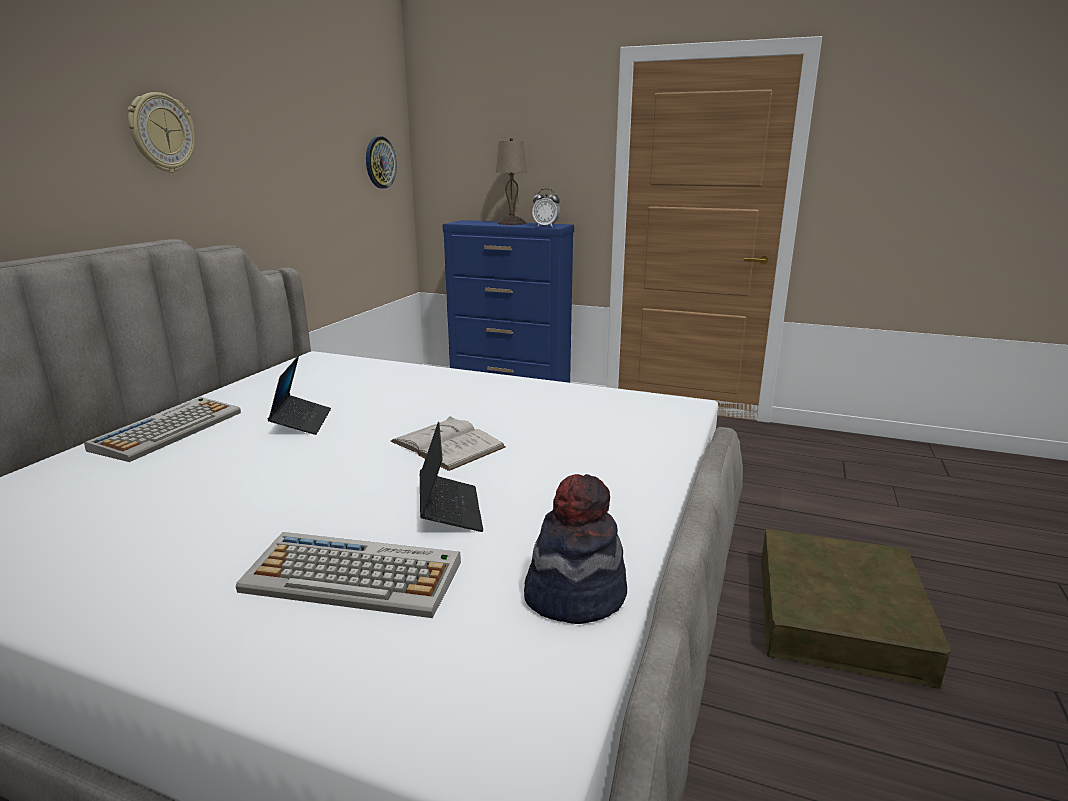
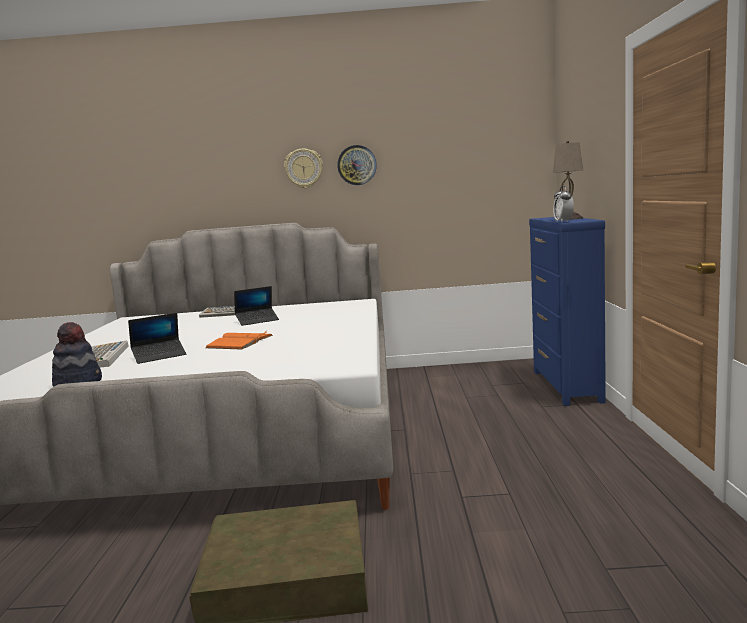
camera: 70 degrees right, 10 degrees down
wall clock [366,136,397,188] -> wall clock moved to [337,145,377,185]
white book [390,416,506,471] -> orange book [206,330,273,350]

